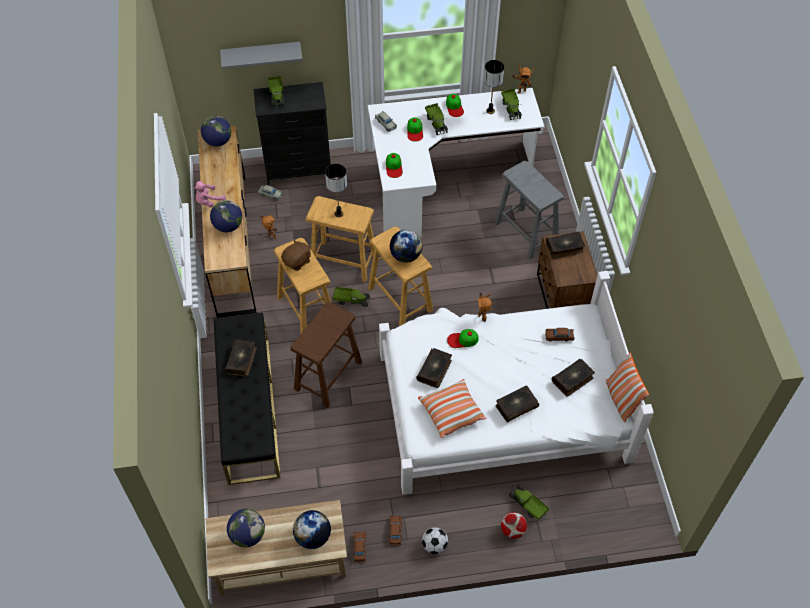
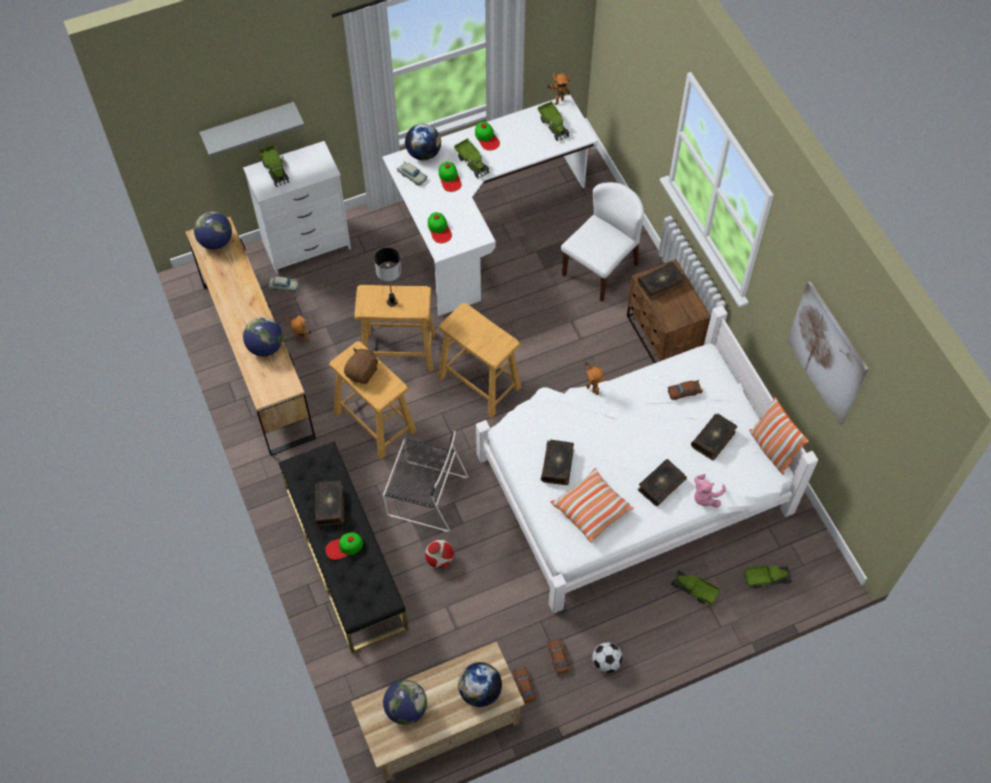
camera: 15 degrees left, 5 degrees up
pink plush toy [193,181,226,207] -> pink plush toy moved to [694,474,726,507]
black dresser [253,82,331,185] -> white dresser [243,141,351,275]
brown stool [290,302,362,408] -> black chair [383,431,468,532]
toy truck [333,287,370,307] -> toy truck moved to [744,566,792,589]
globe [389,230,422,263] -> globe moved to [405,124,441,160]
cap [447,329,478,348] -> cap moved to [326,532,363,560]
table lamp [484,60,504,114] -> none
grey stool [494,161,564,259] -> white chair [561,182,644,302]
football [501,512,527,539] -> football moved to [425,539,454,568]
none -> picture [787,281,868,425]

